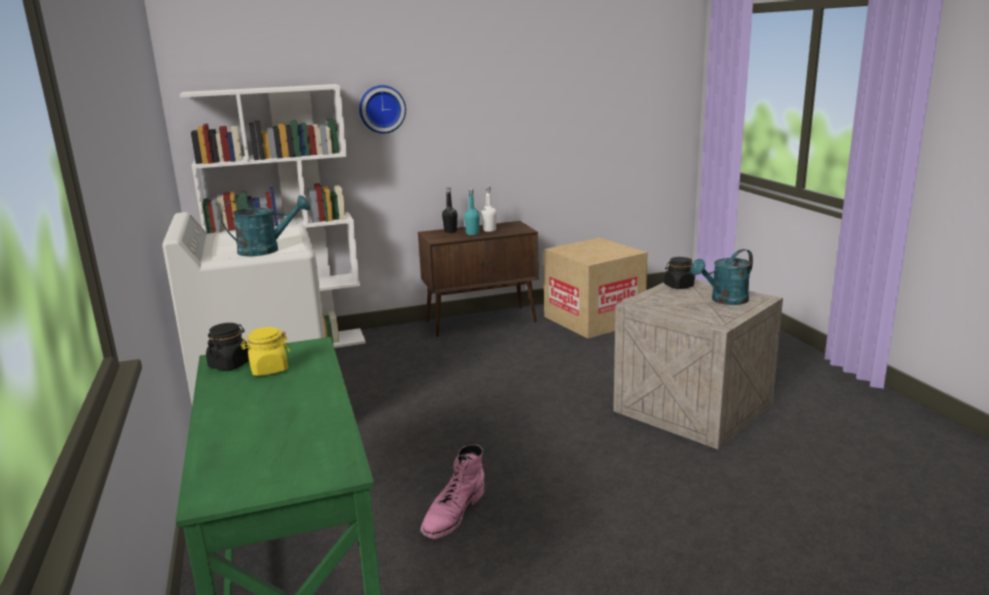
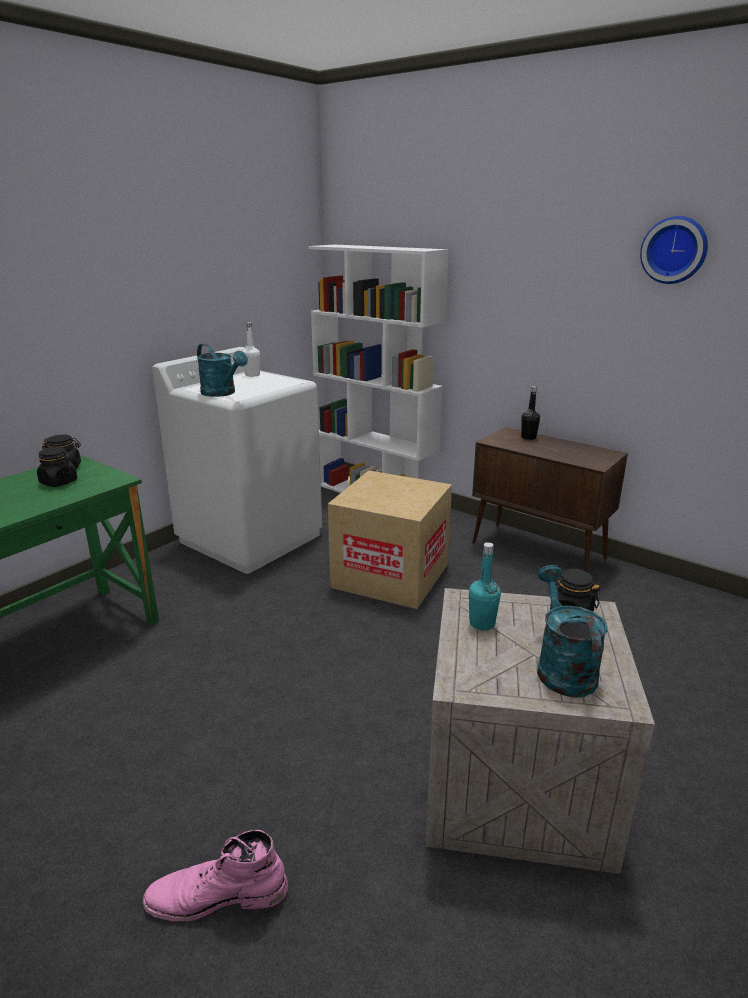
camera: 55 degrees right, 5 degrees up
yellow jar [241,327,290,376] -> black jar [37,447,77,487]
wall clock [359,85,406,134] -> wall clock moved to [640,216,708,284]
pink boot [420,444,485,539] -> pink boot moved to [143,830,288,921]
turquoise bottle [464,189,480,235] -> turquoise bottle moved to [469,542,501,630]
white bottle [481,186,497,232] -> white bottle moved to [242,322,260,377]
cardboard box [543,238,648,339] -> cardboard box moved to [328,470,452,609]
turquoise watering can [691,249,753,305] -> turquoise watering can turned 60 degrees clockwise [537,565,607,697]

